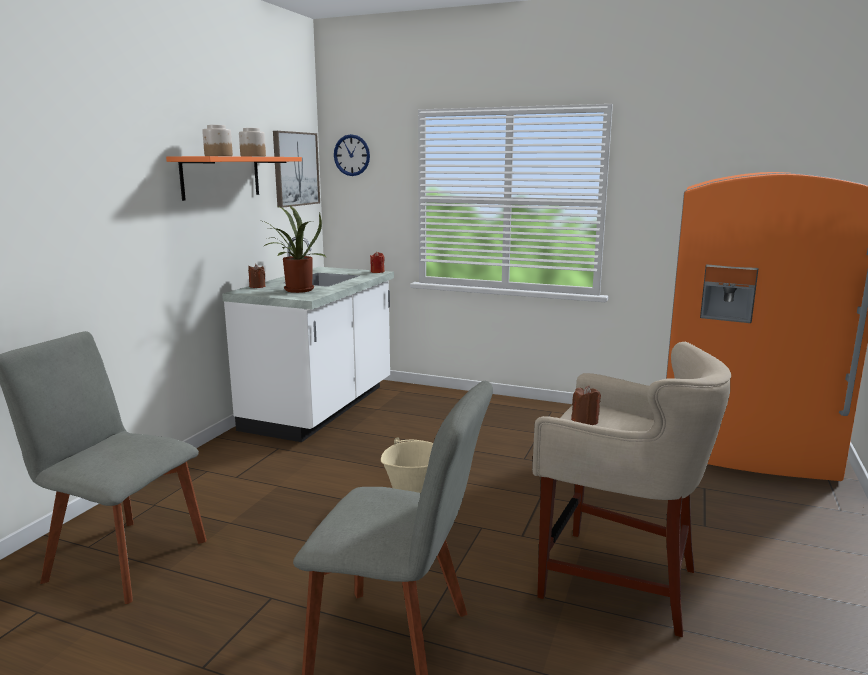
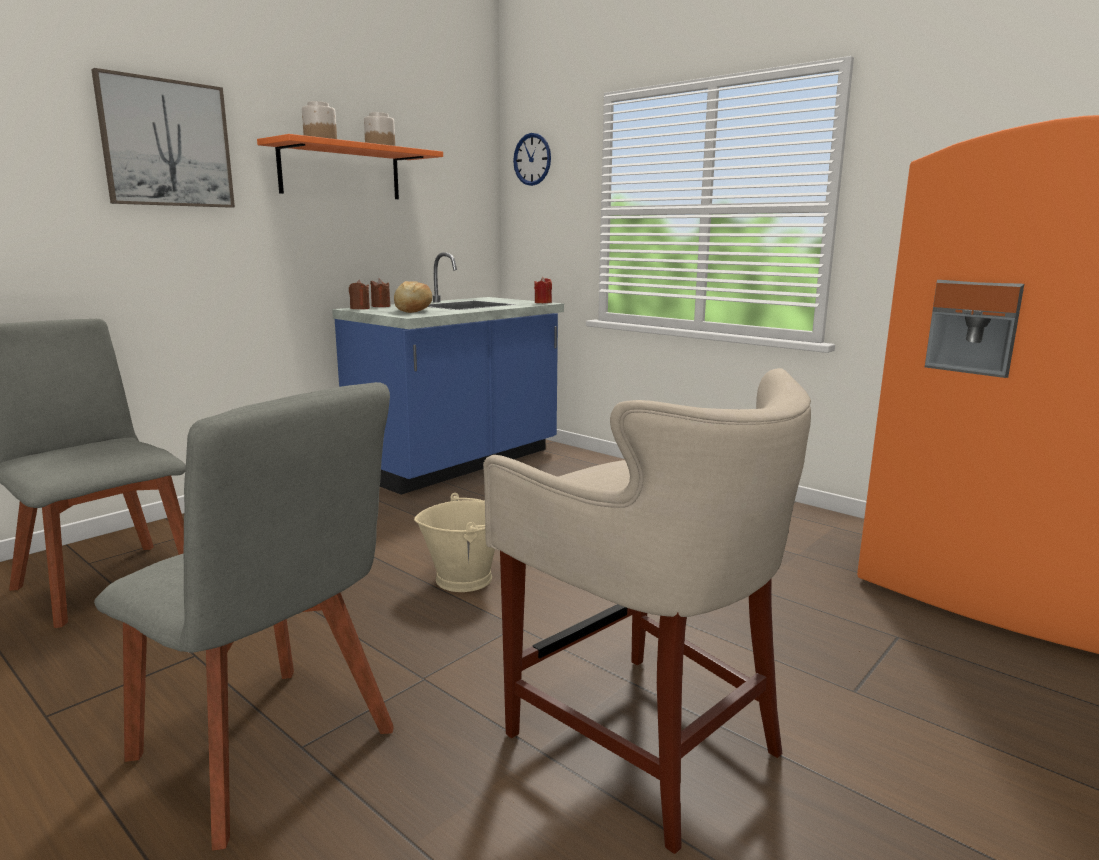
camera: 20 degrees right, 0 degrees up
white counter [222,237,394,442] -> blue counter [332,252,564,495]
potted plant [259,205,326,293] -> bread [394,281,432,313]
picture [273,131,320,208] -> picture moved to [91,68,235,208]
brown candle [571,386,601,425] -> brown candle moved to [349,280,370,309]

